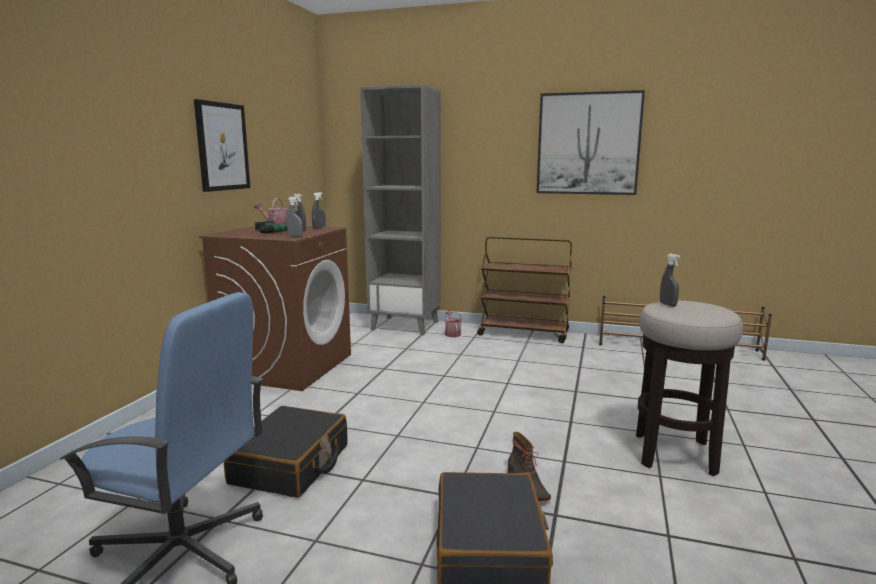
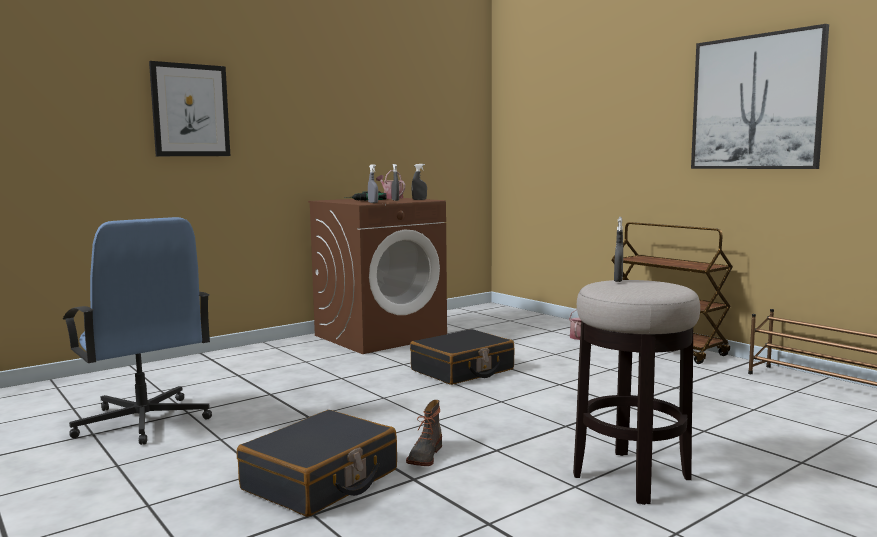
camera: 35 degrees right, 5 degrees down
picture [194,99,250,192] -> picture moved to [149,61,230,156]
black suitcase [224,406,347,498] -> black suitcase moved to [410,329,514,385]
grey bookcase [360,85,441,335] -> none

